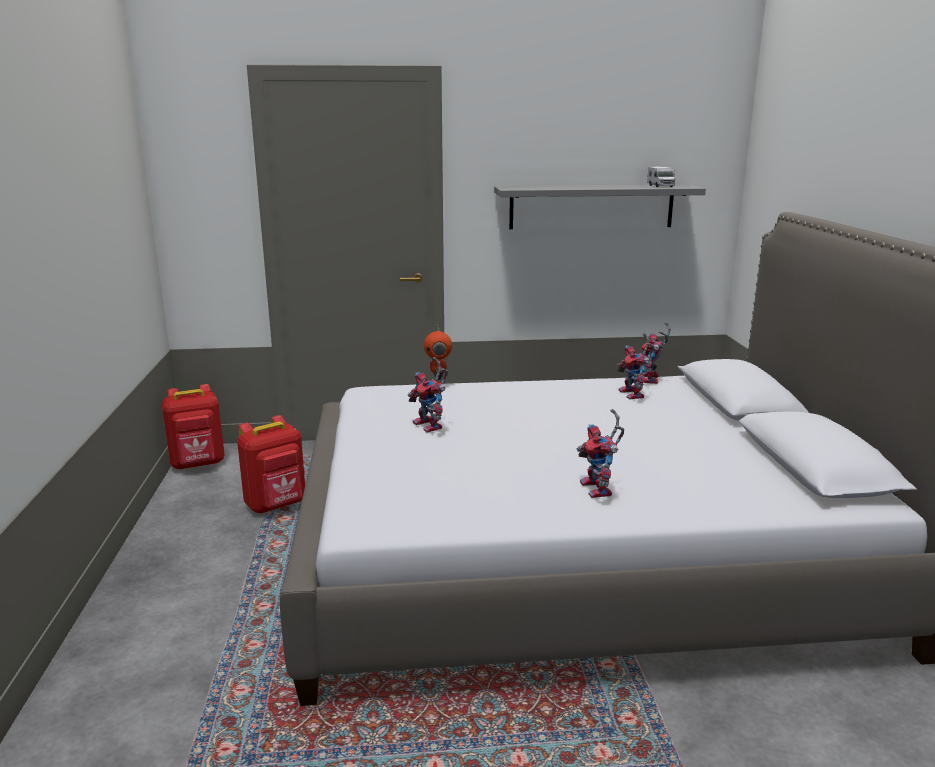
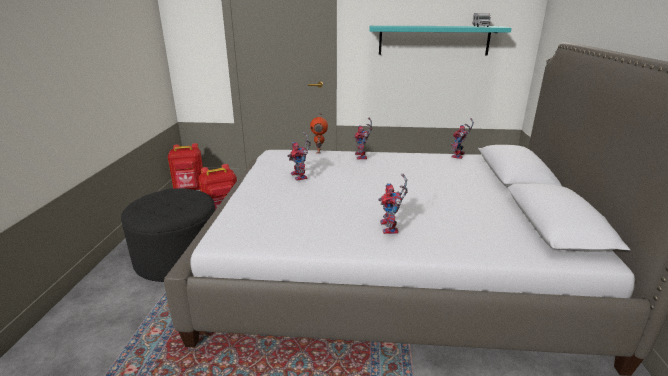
camera: 10 degrees right, 5 degrees up
grey shelf [494,184,706,229] -> turquoise shelf [370,26,512,56]
toy robot [617,333,654,399] -> toy robot moved to [353,118,372,159]
none -> black ottoman [121,188,215,282]

